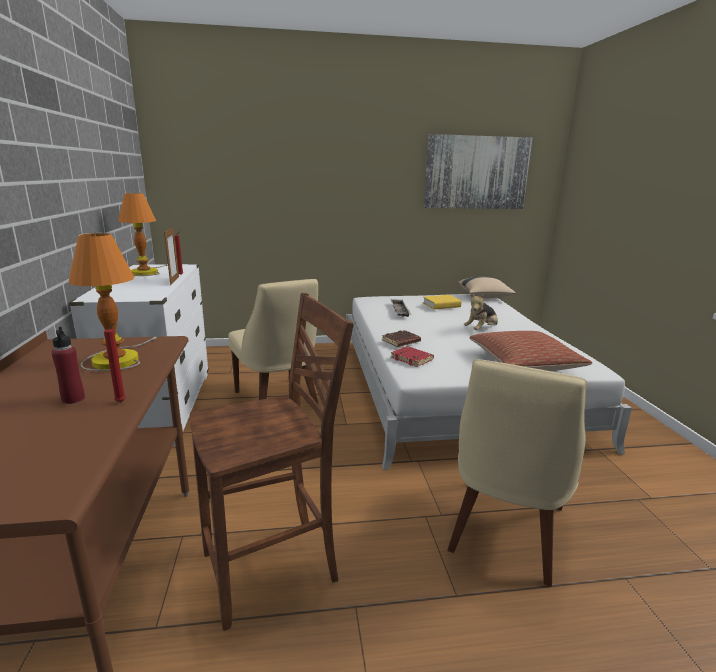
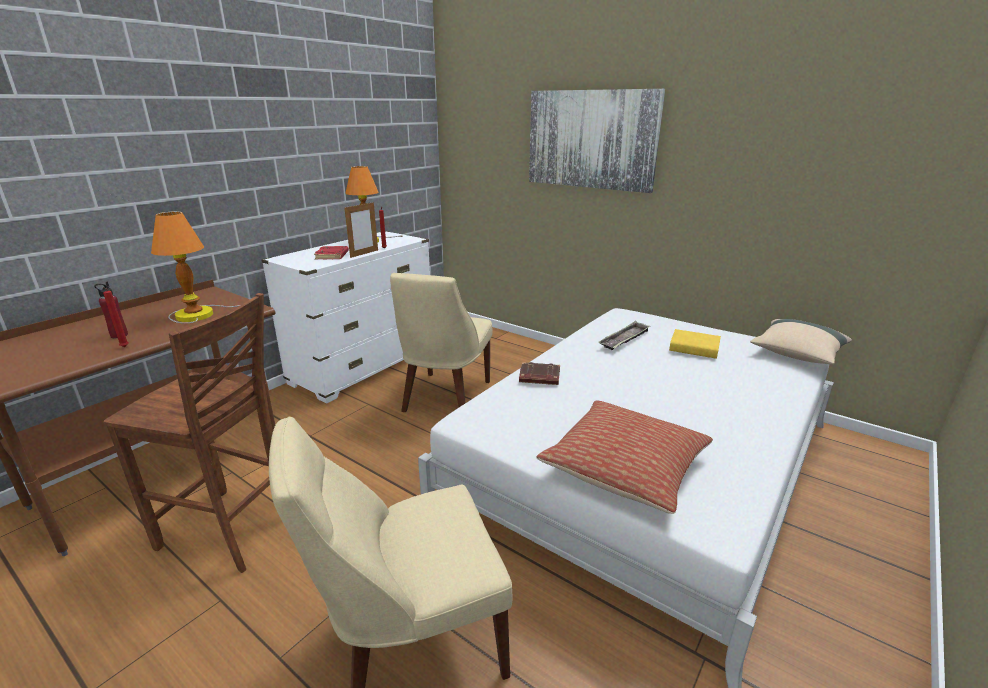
camera: 45 degrees right, 5 degrees up
red book [391,346,434,367] -> red book moved to [314,246,349,260]
picture [423,134,533,209] -> picture moved to [529,89,665,193]
plush toy [464,294,498,330] -> none

